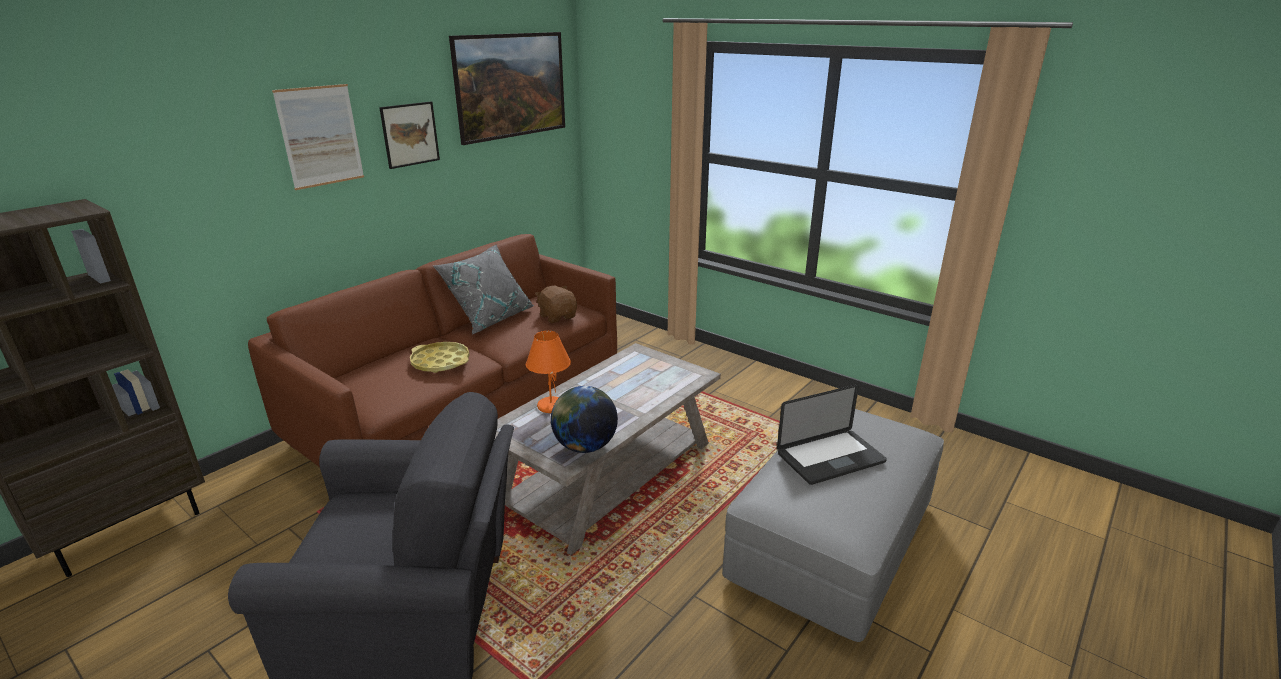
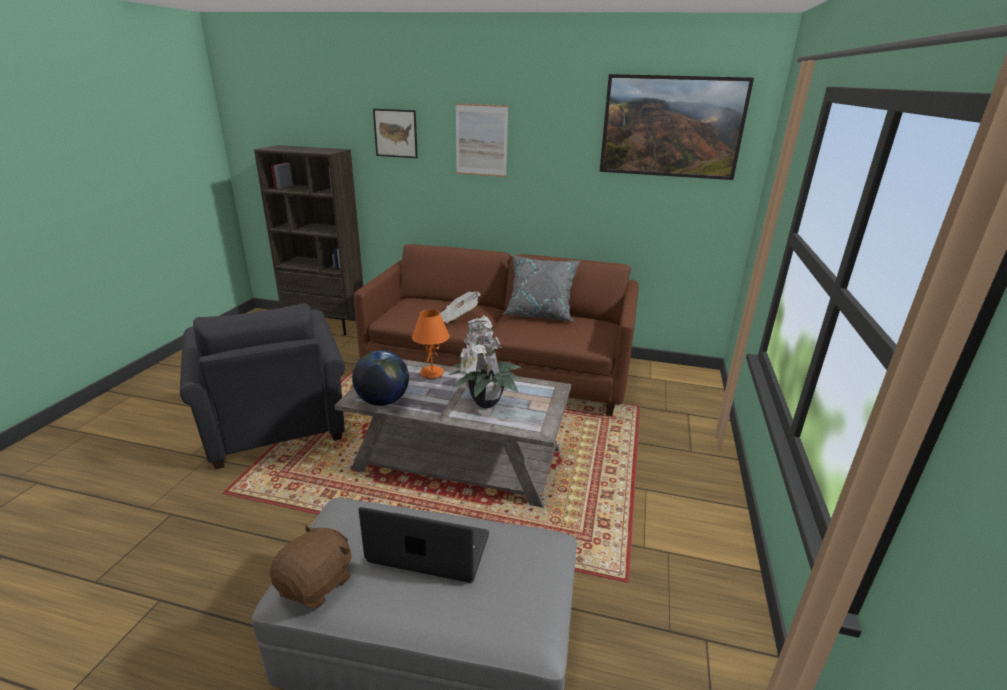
camera: 65 degrees right, 0 degrees up
picture [379,101,440,169] -> picture moved to [373,109,418,158]
yellow tray [410,342,469,373] -> newspaper [440,292,481,323]
brown plush toy [535,286,577,323] -> brown plush toy moved to [270,524,351,608]
laptop [777,384,887,485] -> laptop turned 150 degrees clockwise [358,507,489,583]
none -> potted plant [449,315,521,408]

